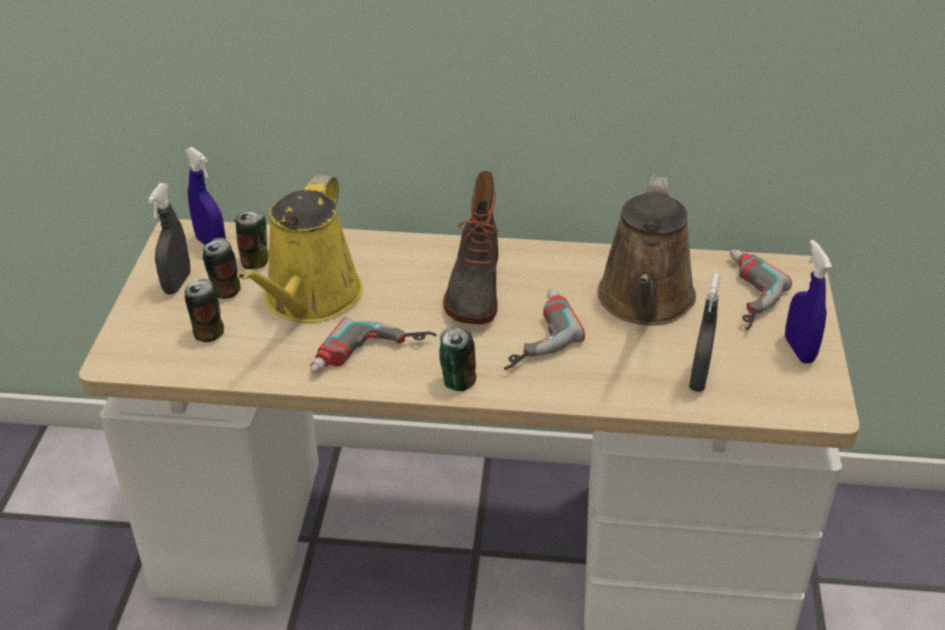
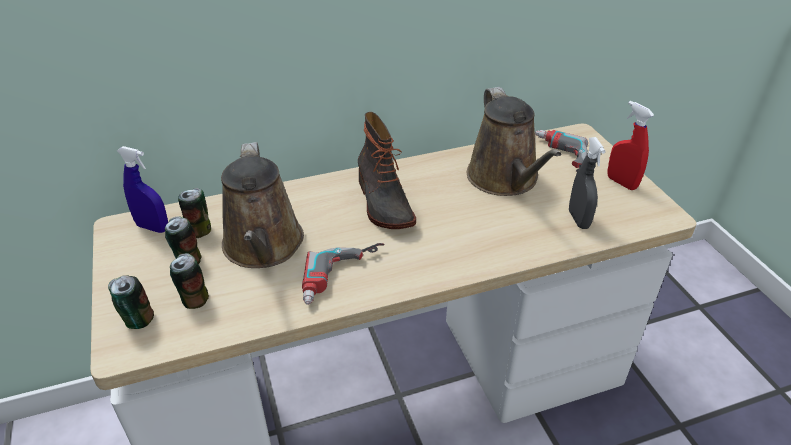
camera: 25 degrees left, 0 degrees up
grey spray bottle [148,183,191,294] -> none
yellow watering can [238,175,363,323] -> brown watering can [221,142,304,268]
can [439,328,476,391] -> can moved to [108,275,154,329]
power drill [504,289,585,370] -> none
blue spray bottle [785,240,832,364] -> red spray bottle [607,101,654,190]

